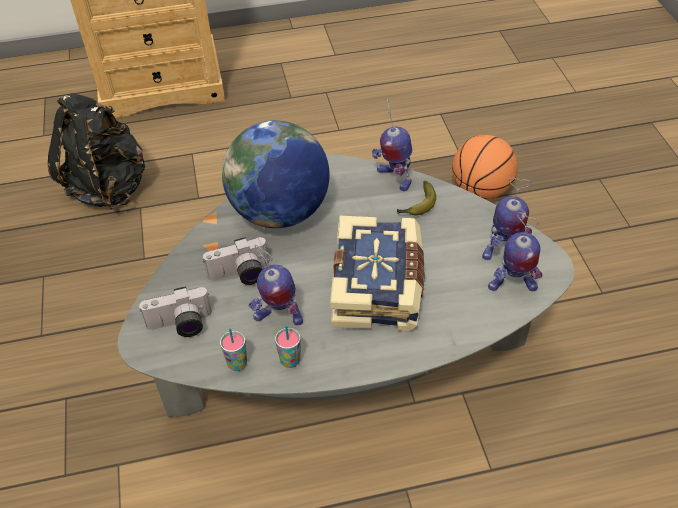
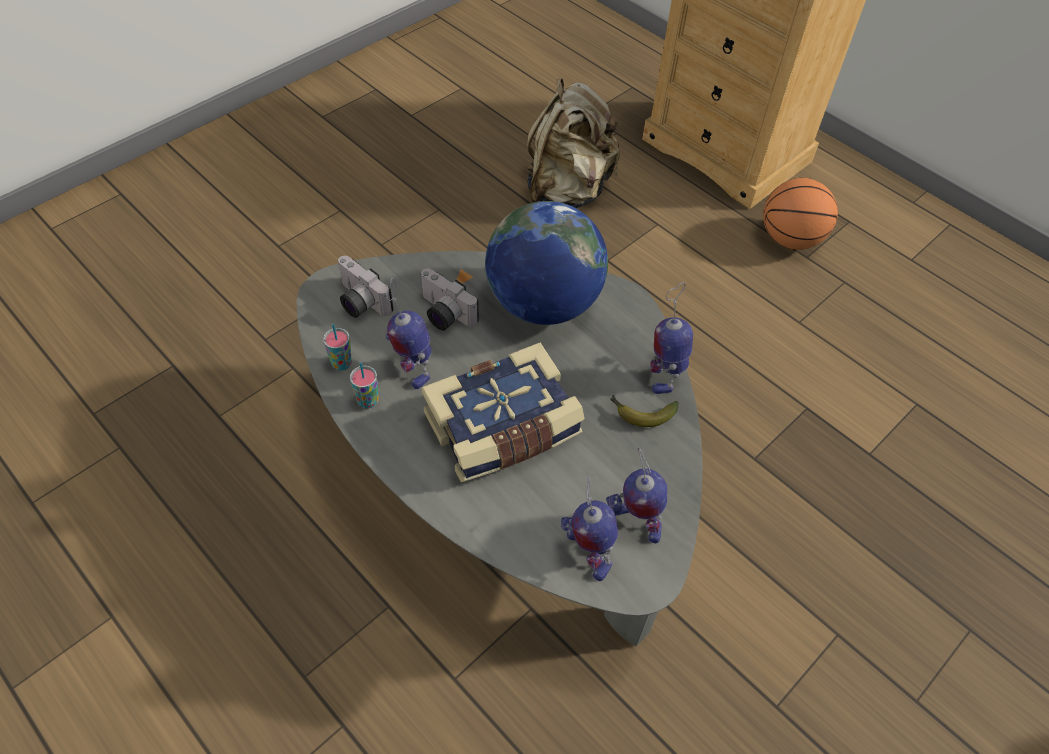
camera: 55 degrees right, 5 degrees up
black backpack [48,93,145,210] -> beige backpack [528,78,620,208]
basketball [452,135,518,200] -> basketball moved to [763,178,838,250]

